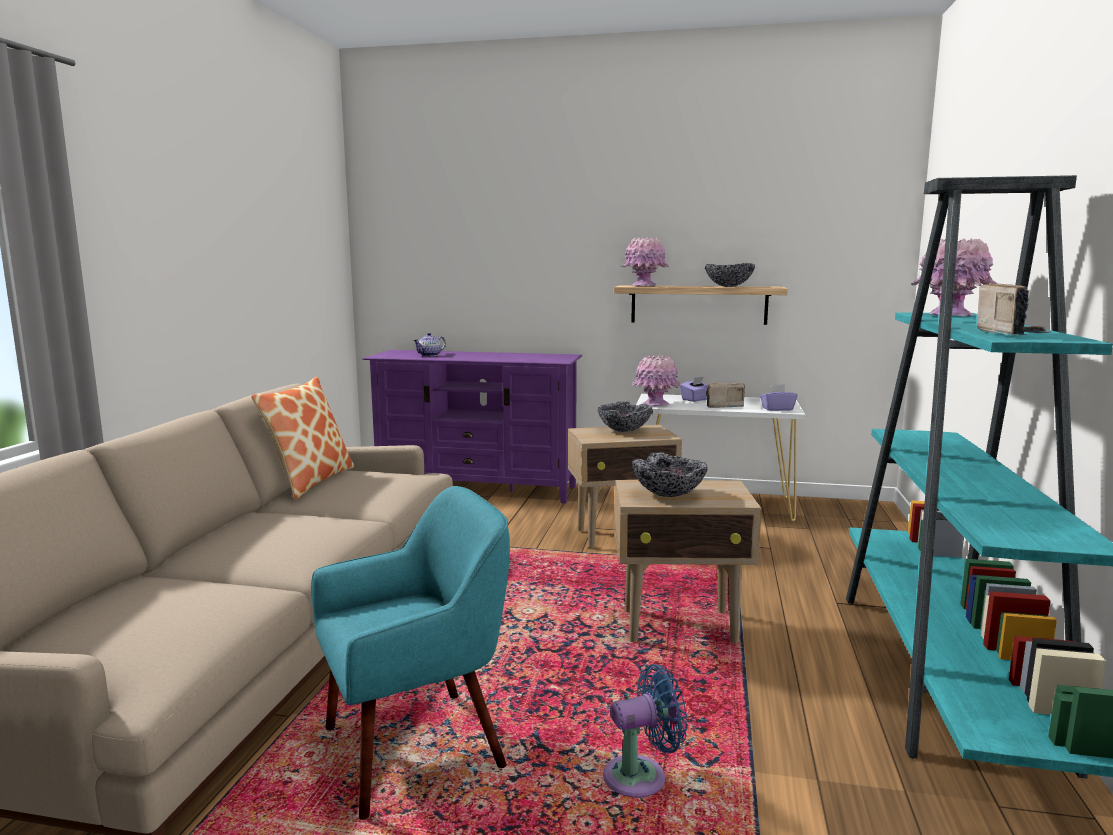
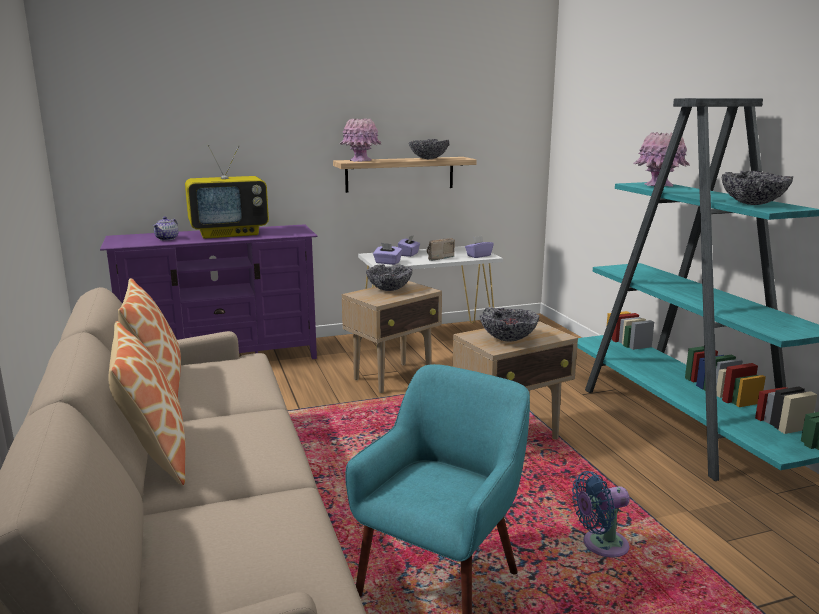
camera: 30 degrees left, 5 degrees up
blue fan [603,664,688,798] -> blue fan turned 150 degrees counterclockwise [572,471,630,558]
pink vase [632,355,681,406] -> purple tissue box [373,243,402,265]
radio [977,283,1051,335] -> bowl [722,171,793,205]
none -> pillow [109,321,186,486]
none -> television [185,145,269,239]

